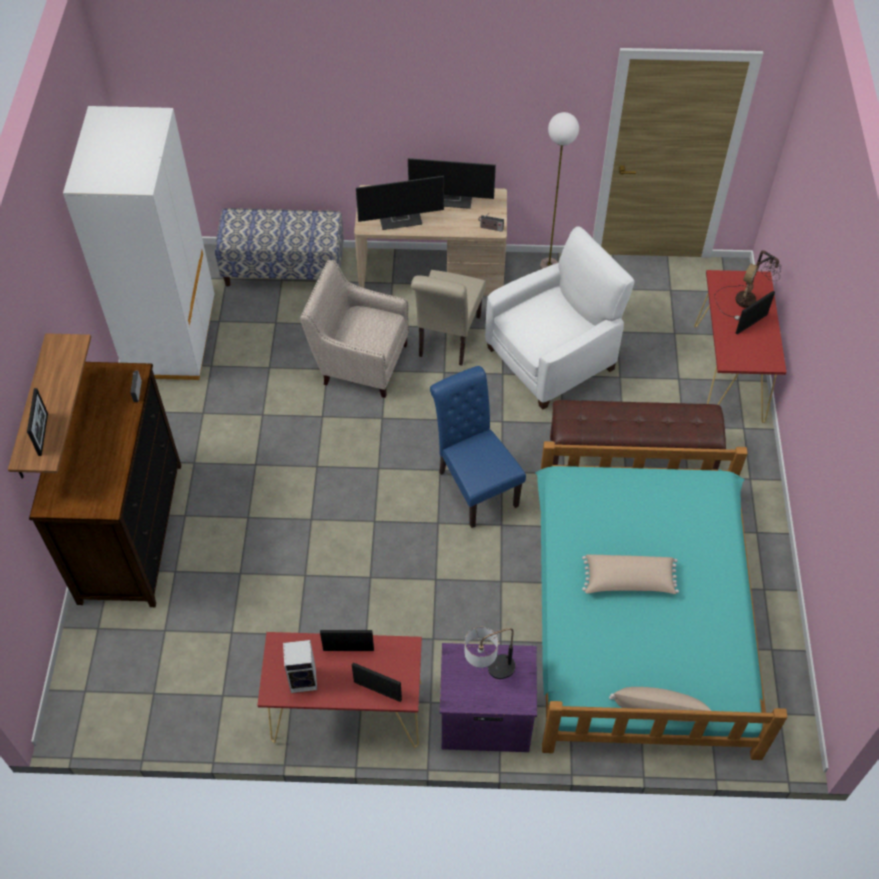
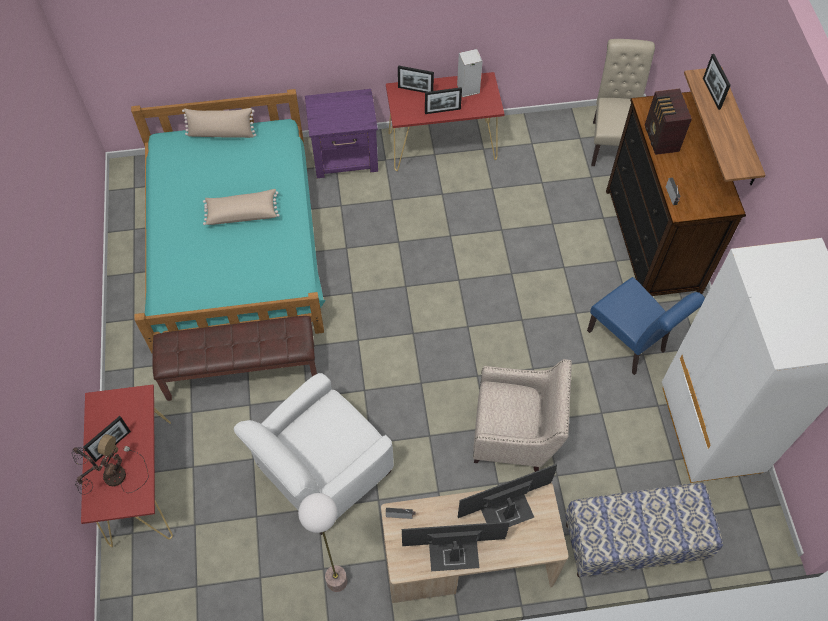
camera: 170 degrees right, 5 degrees up
beige chair [411,270,486,366] -> beige chair moved to [591,39,655,166]
blue chair [430,366,526,528] -> blue chair moved to [587,277,705,375]
table lamp [464,626,515,679] -> none
none -> radio [645,89,692,155]

